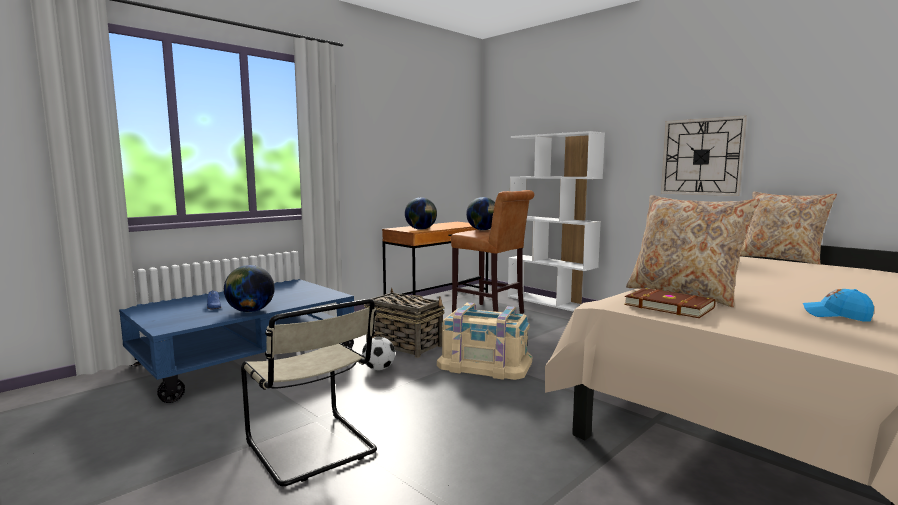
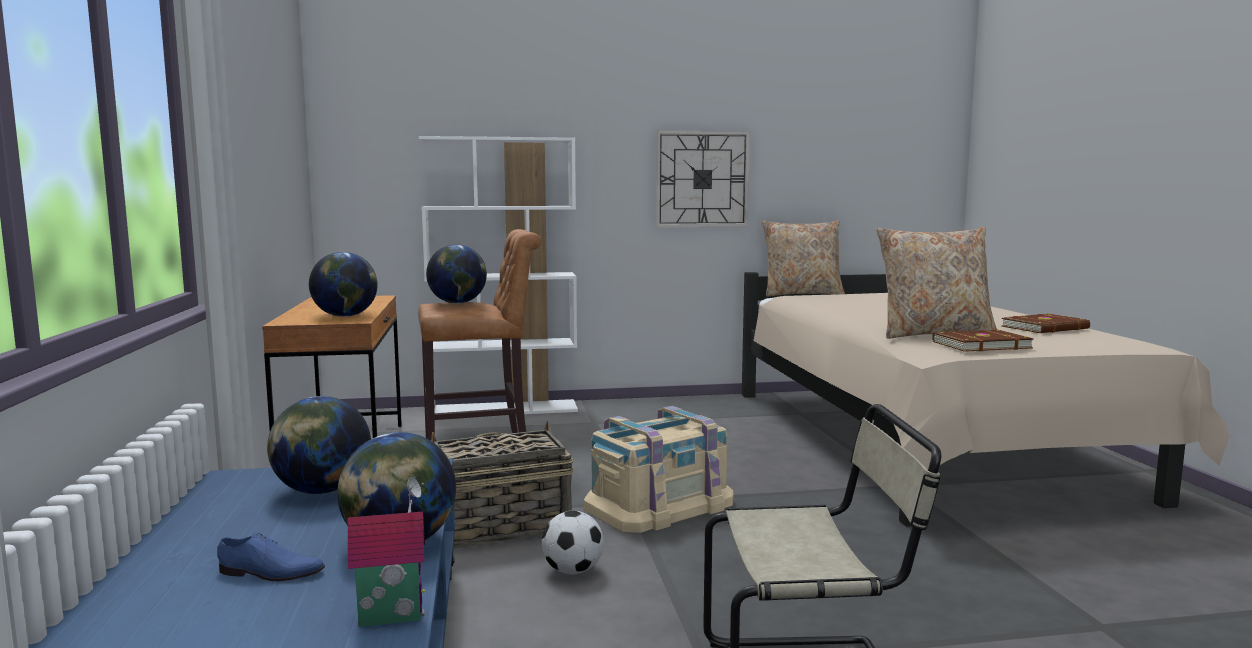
camera: 55 degrees left, 0 degrees up
blue cap [803,289,874,322] -> brown book [1002,313,1090,333]
none -> globe [267,396,371,494]
none -> toy house [348,477,426,627]

